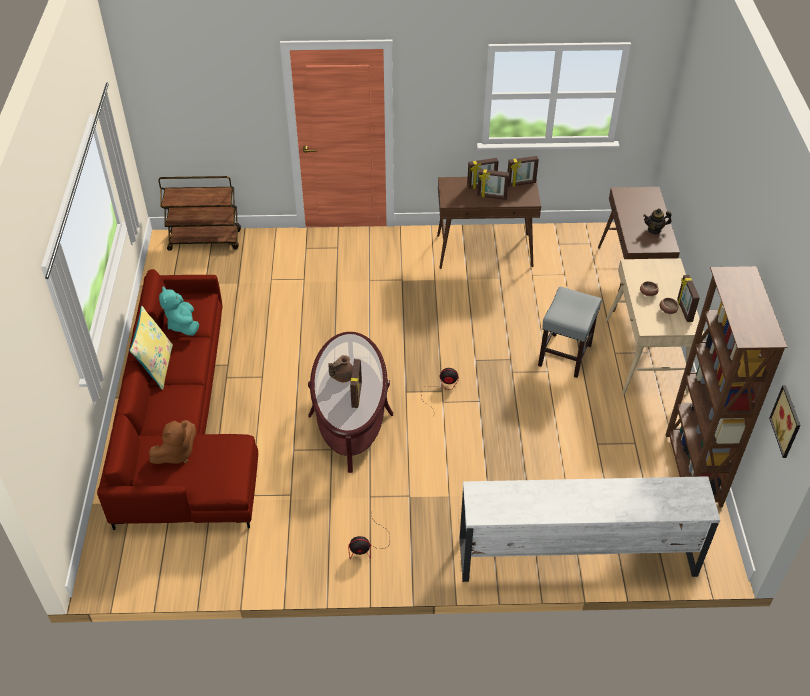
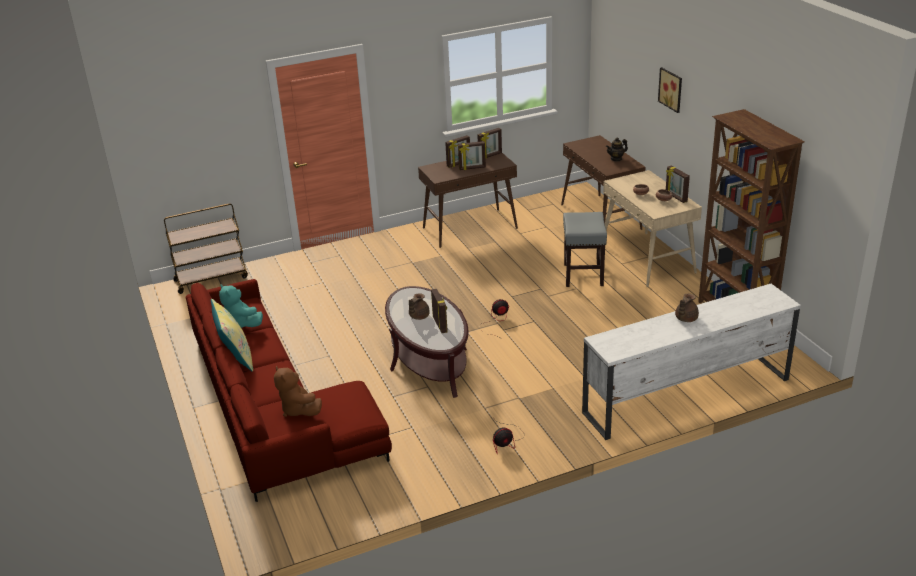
camera: 20 degrees left, 15 degrees down
brown plush toy [149,420,196,464] -> brown plush toy turned 120 degrees clockwise [274,366,322,417]
picture [769,385,801,458] -> picture moved to [658,67,682,113]
none -> brown teapot [675,293,699,322]

